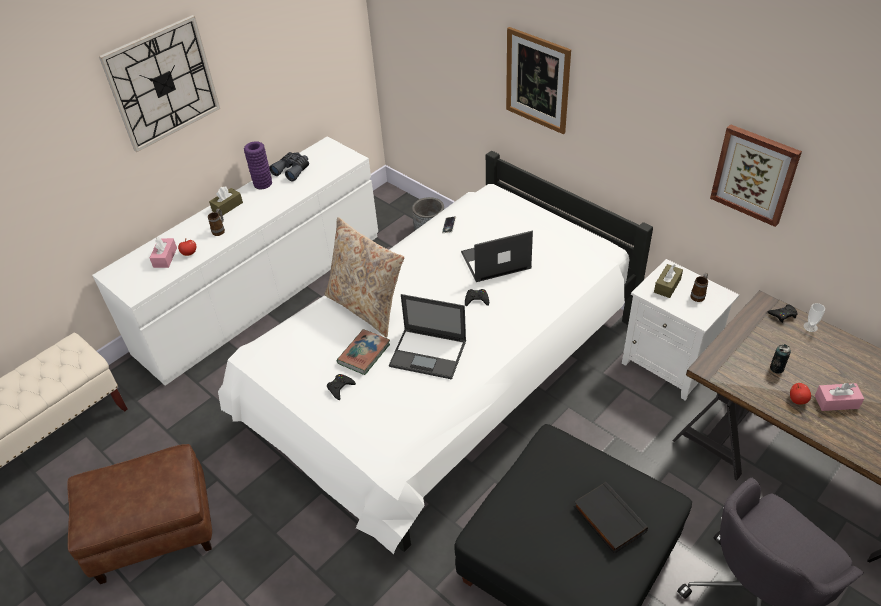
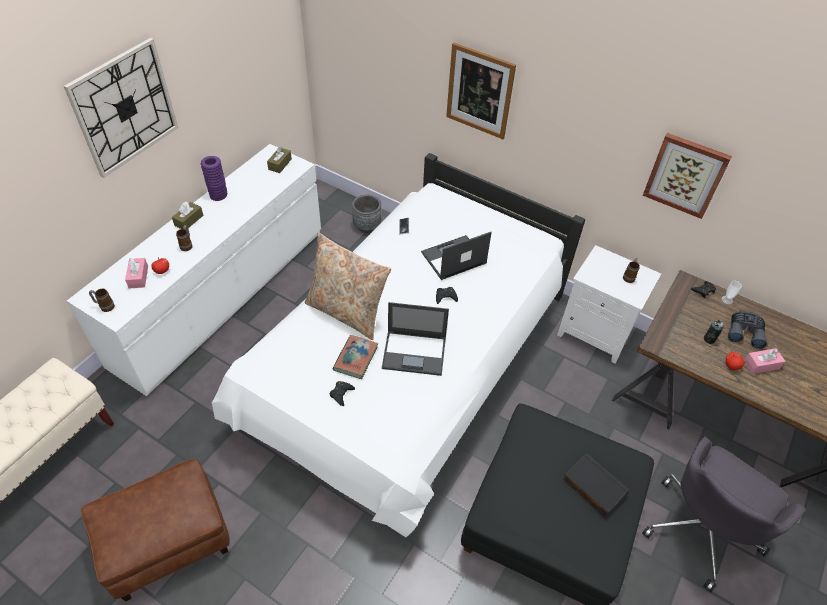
camera: 15 degrees left, 5 degrees up
grey binoculars [269,152,309,182] -> grey binoculars moved to [728,310,767,349]
brown tissue box [654,264,683,298] -> brown tissue box moved to [267,146,292,173]
none -> mug [89,289,115,312]

